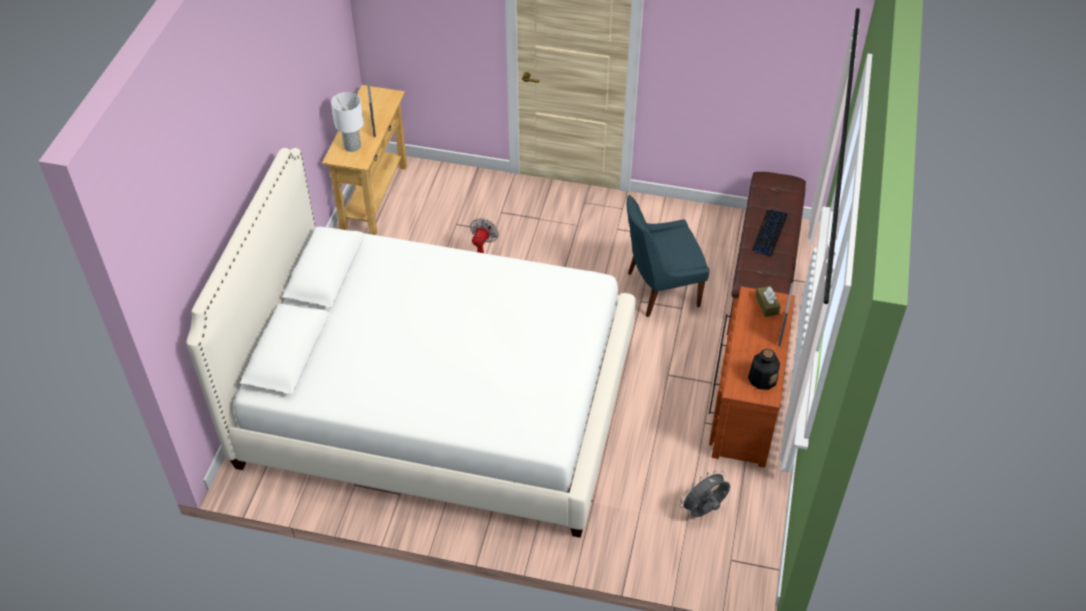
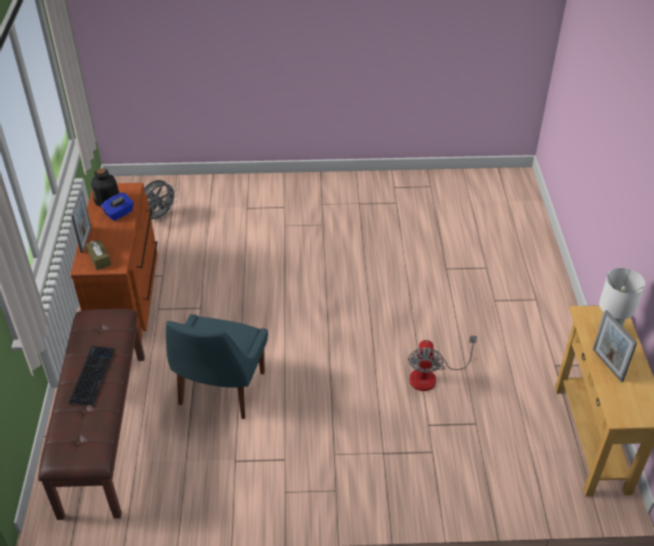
camera: 165 degrees right, 5 degrees down
white bed [186,148,636,538] -> none
blue chair [627,195,710,317] -> blue chair turned 135 degrees clockwise [166,314,268,419]
none -> blue tissue box [101,193,134,221]

